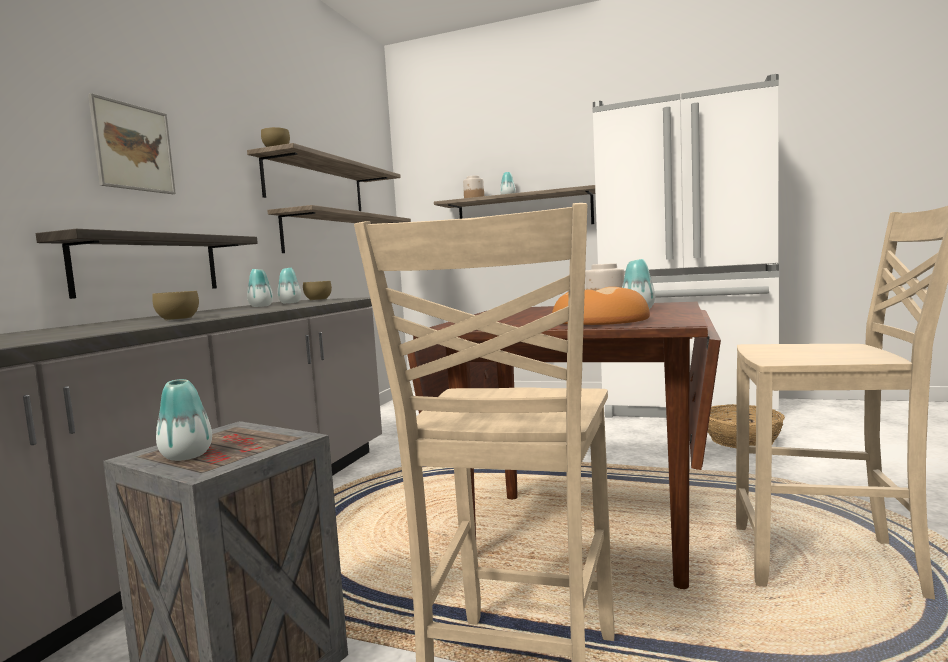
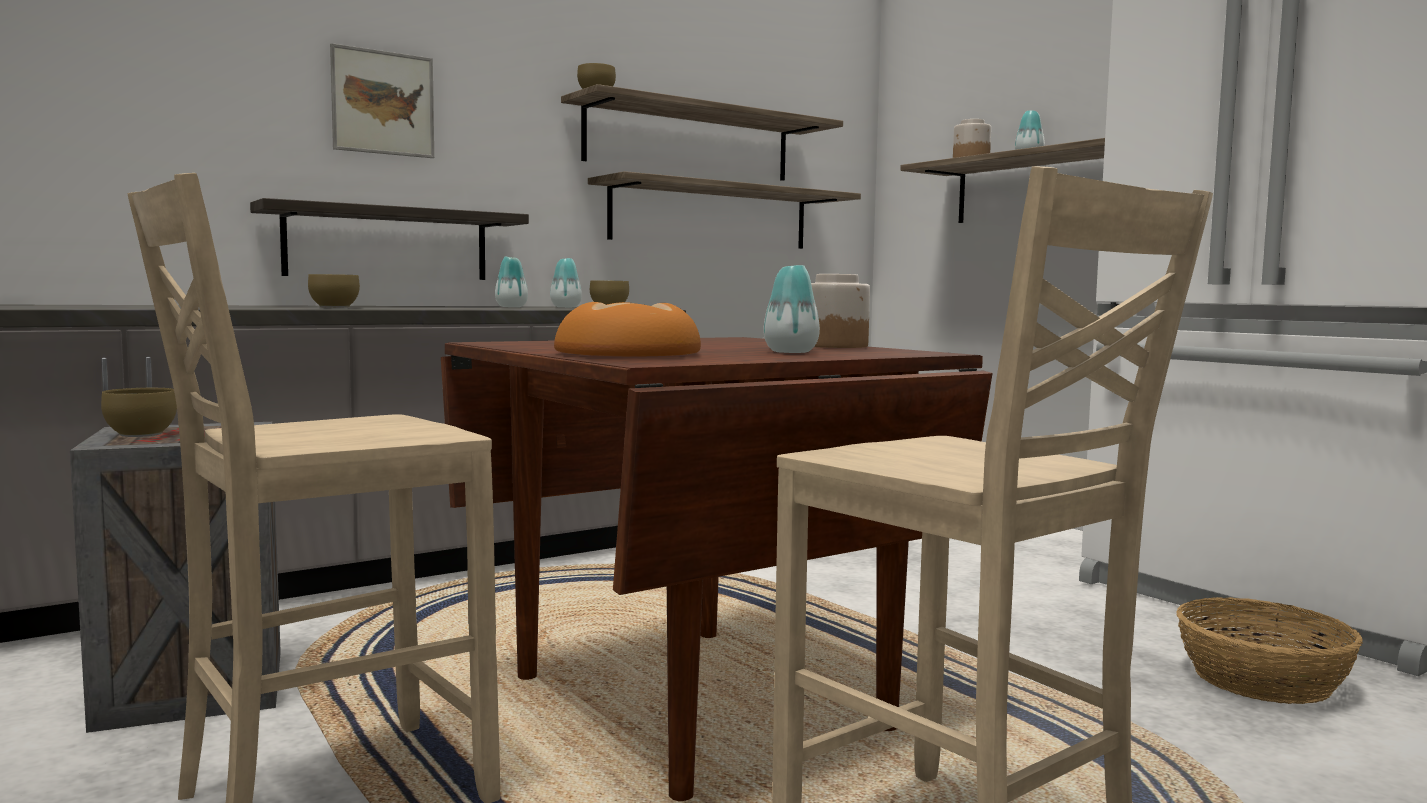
camera: 35 degrees right, 0 degrees up
vase [156,379,212,461] -> brown bowl [101,388,177,437]

